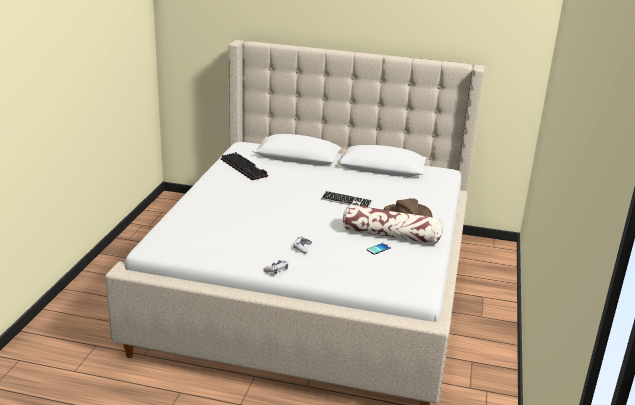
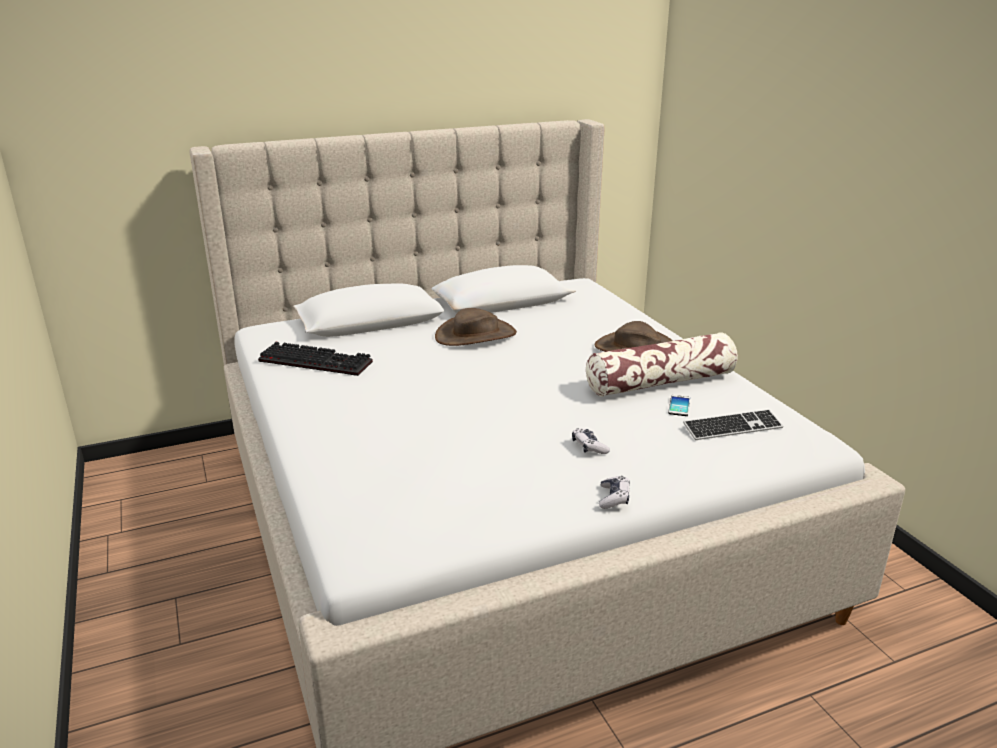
camera: 35 degrees left, 0 degrees up
keyboard [321,191,373,207] -> keyboard moved to [683,409,783,440]
none -> brown hat [435,308,517,346]

